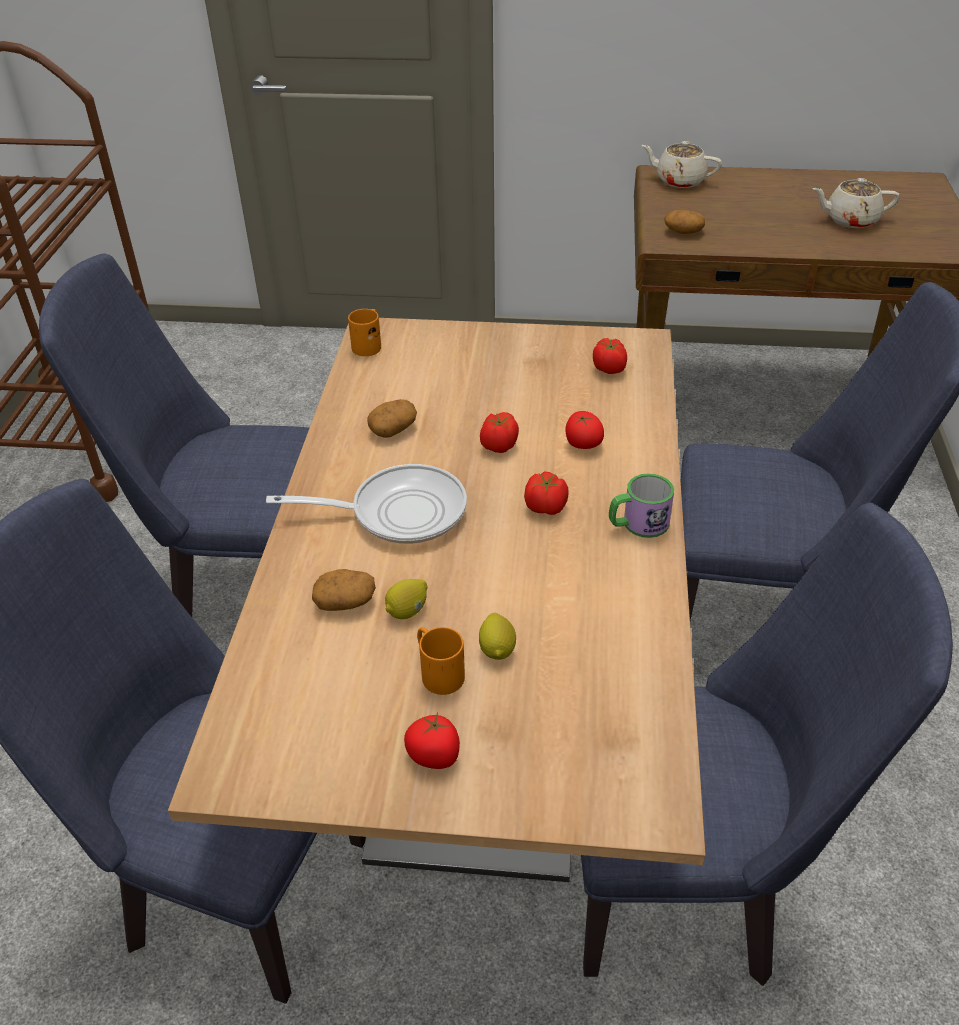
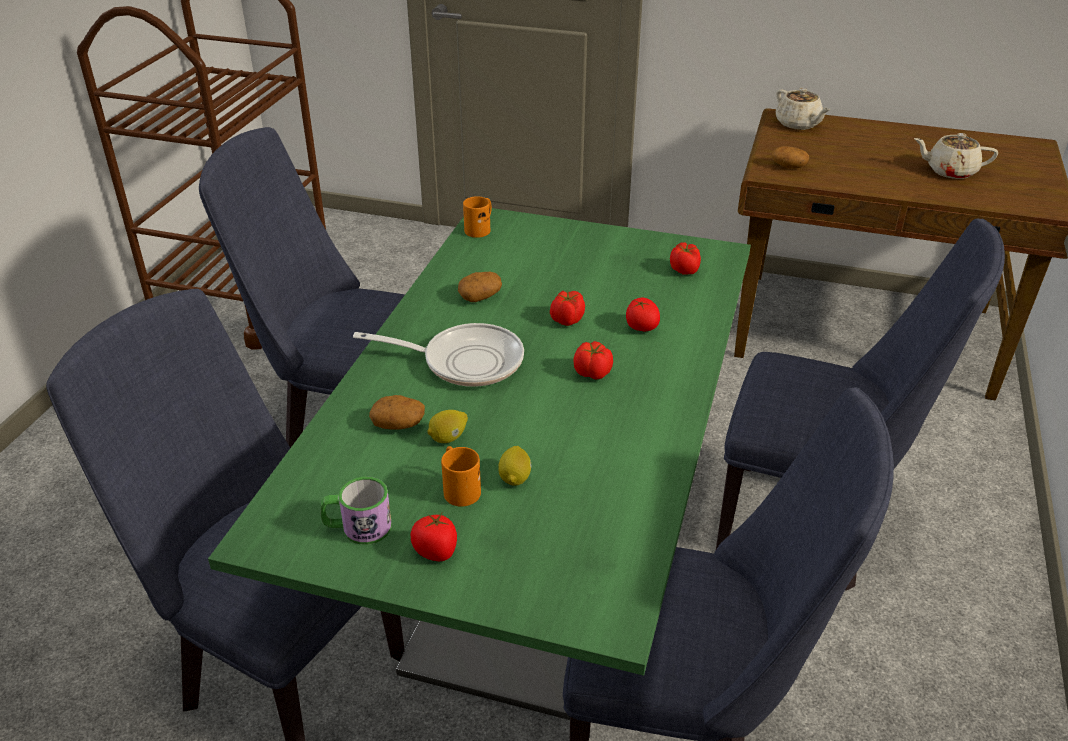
camera: 10 degrees right, 5 degrees down
brown dining table [168,318,706,882] -> green dining table [208,208,751,720]
mug [609,474,674,538] -> mug moved to [321,477,392,545]
beige teapot [641,141,722,188] -> beige teapot turned 150 degrees counterclockwise [775,88,831,130]

